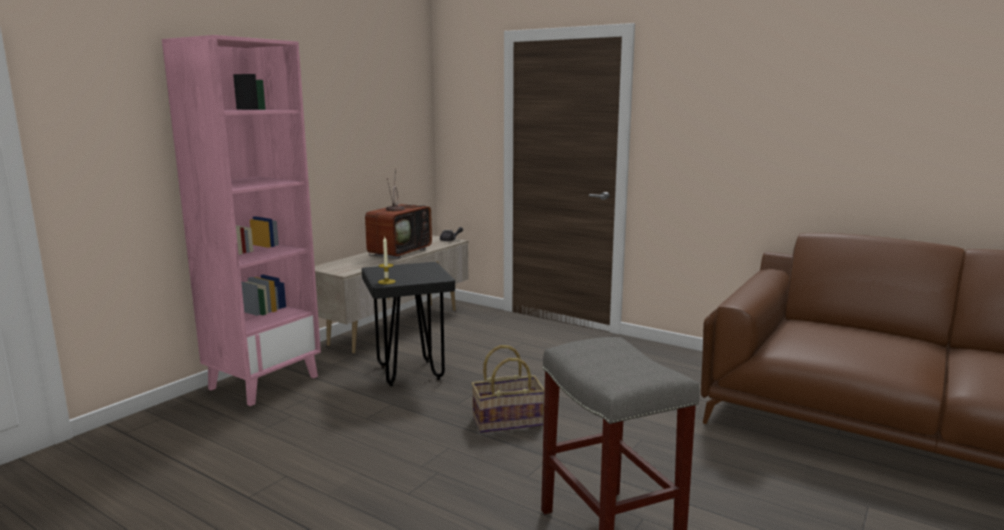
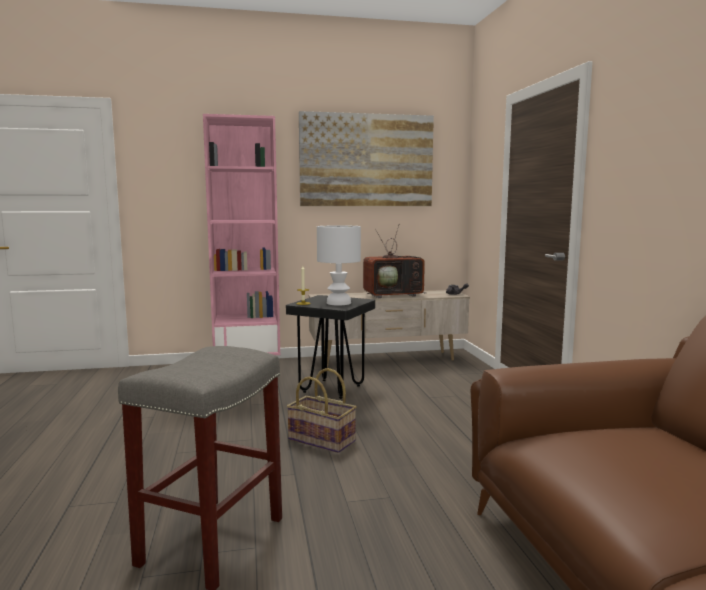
camera: 45 degrees right, 5 degrees down
none -> picture [299,111,434,206]
none -> white table lamp [317,225,361,305]

